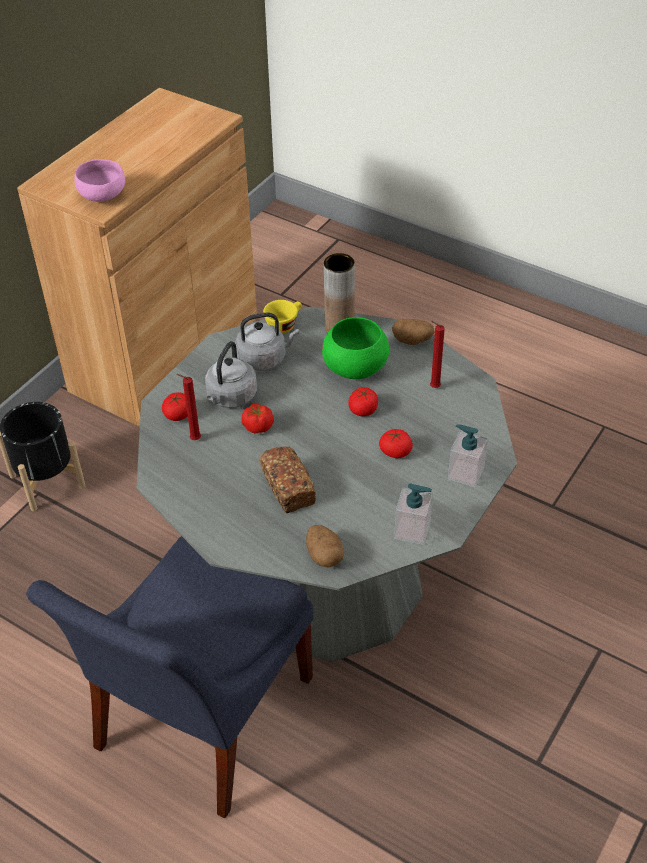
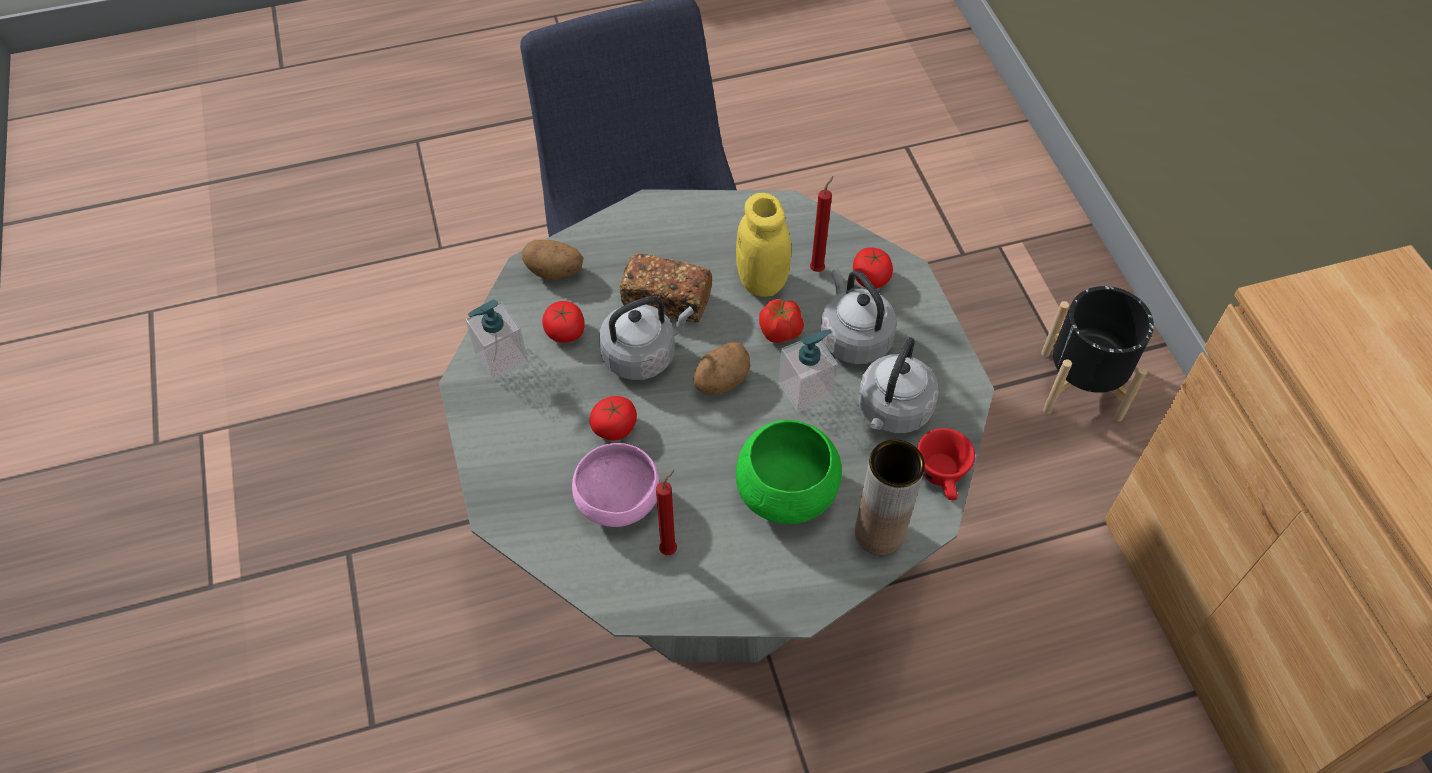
camera: 130 degrees right, 10 degrees up
pink bowl [74,159,125,202] -> pink bowl moved to [572,443,660,527]
yellow cup [263,300,301,334] -> red cup [917,428,975,500]
tomato [348,387,378,416] -> tomato moved to [542,301,584,343]
potato [392,319,435,345] -> potato moved to [693,342,750,395]
soap dispenser [448,424,488,487] -> soap dispenser moved to [779,329,838,413]
none -> grey kettle [599,296,694,380]
none -> yellow jar [736,193,791,297]

